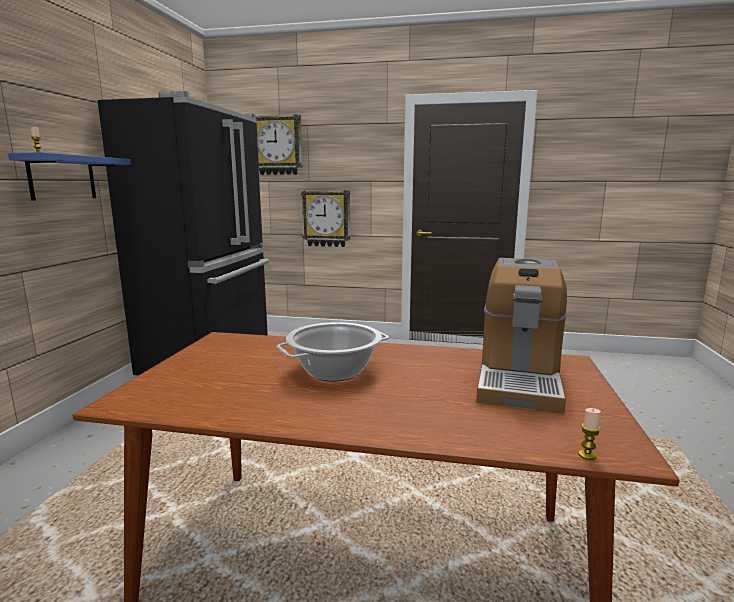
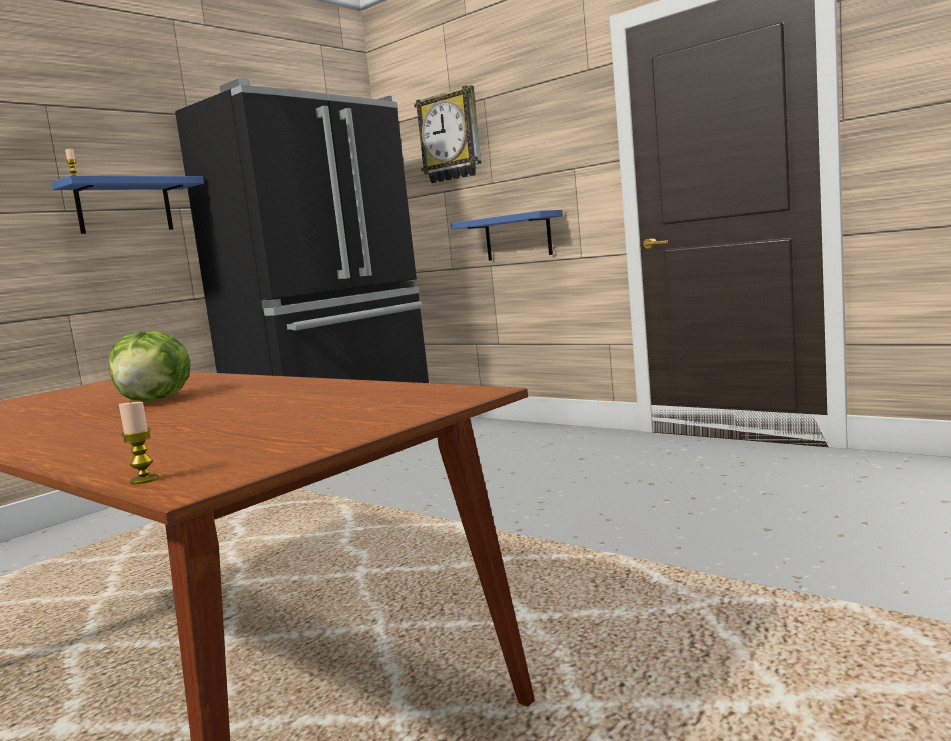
camera: 30 degrees right, 5 degrees down
cooking pot [276,322,389,382] -> lettuce [109,331,191,401]
wall clock [301,190,350,247] -> blue shelf [451,210,563,261]
coffee machine [476,258,567,414] -> none

